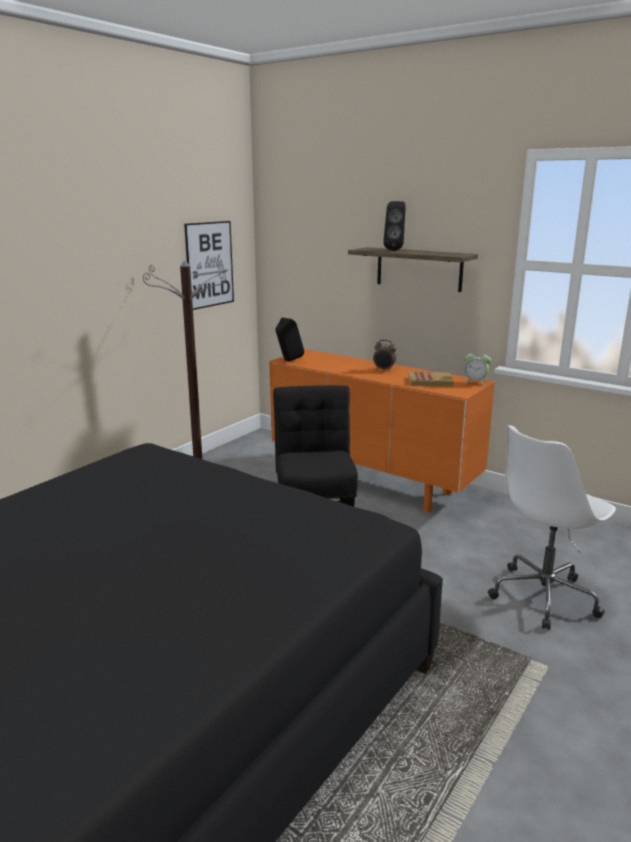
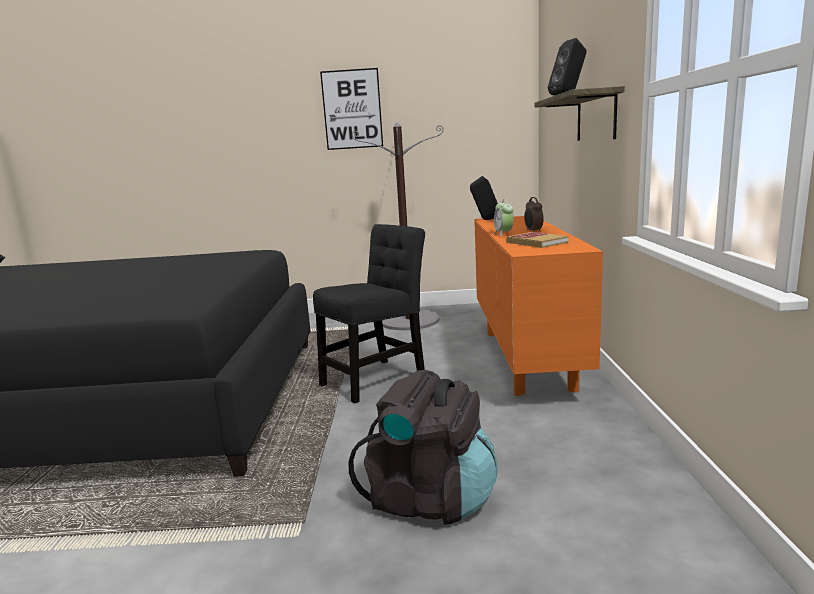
camera: 55 degrees right, 5 degrees down
picture [184,221,234,310] -> picture moved to [320,68,383,150]
alarm clock [463,350,491,385] -> alarm clock moved to [494,199,514,236]
white office chair [488,425,616,630] -> black backpack [348,370,498,525]

